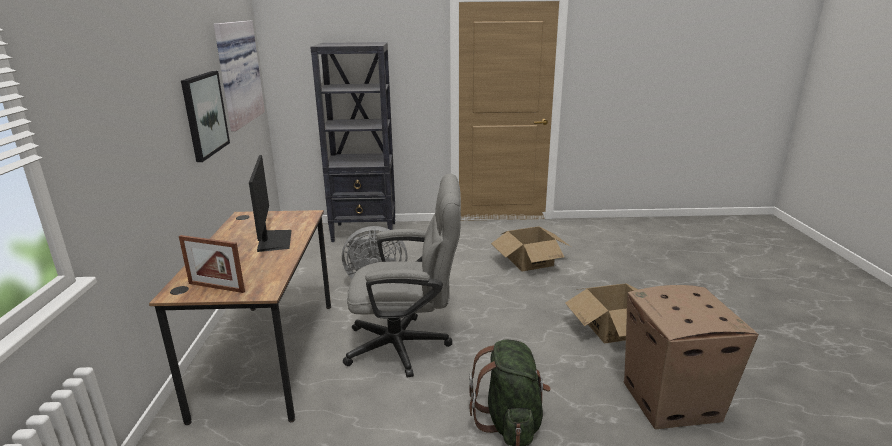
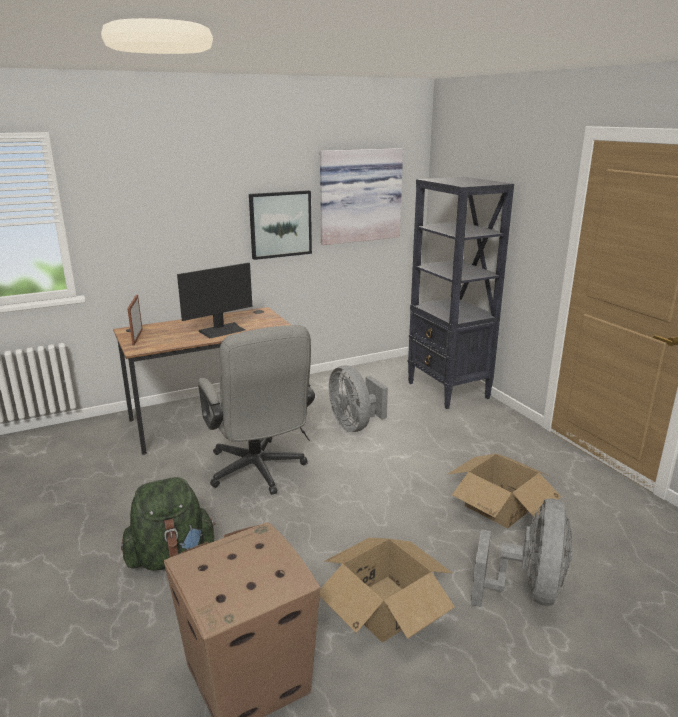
camera: 65 degrees right, 0 degrees up
none -> grey fan [471,498,572,607]

